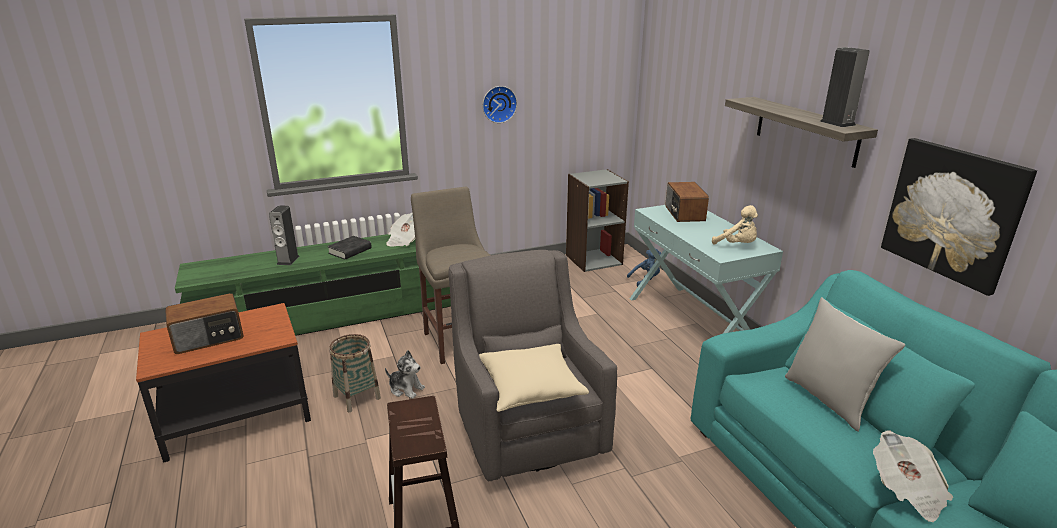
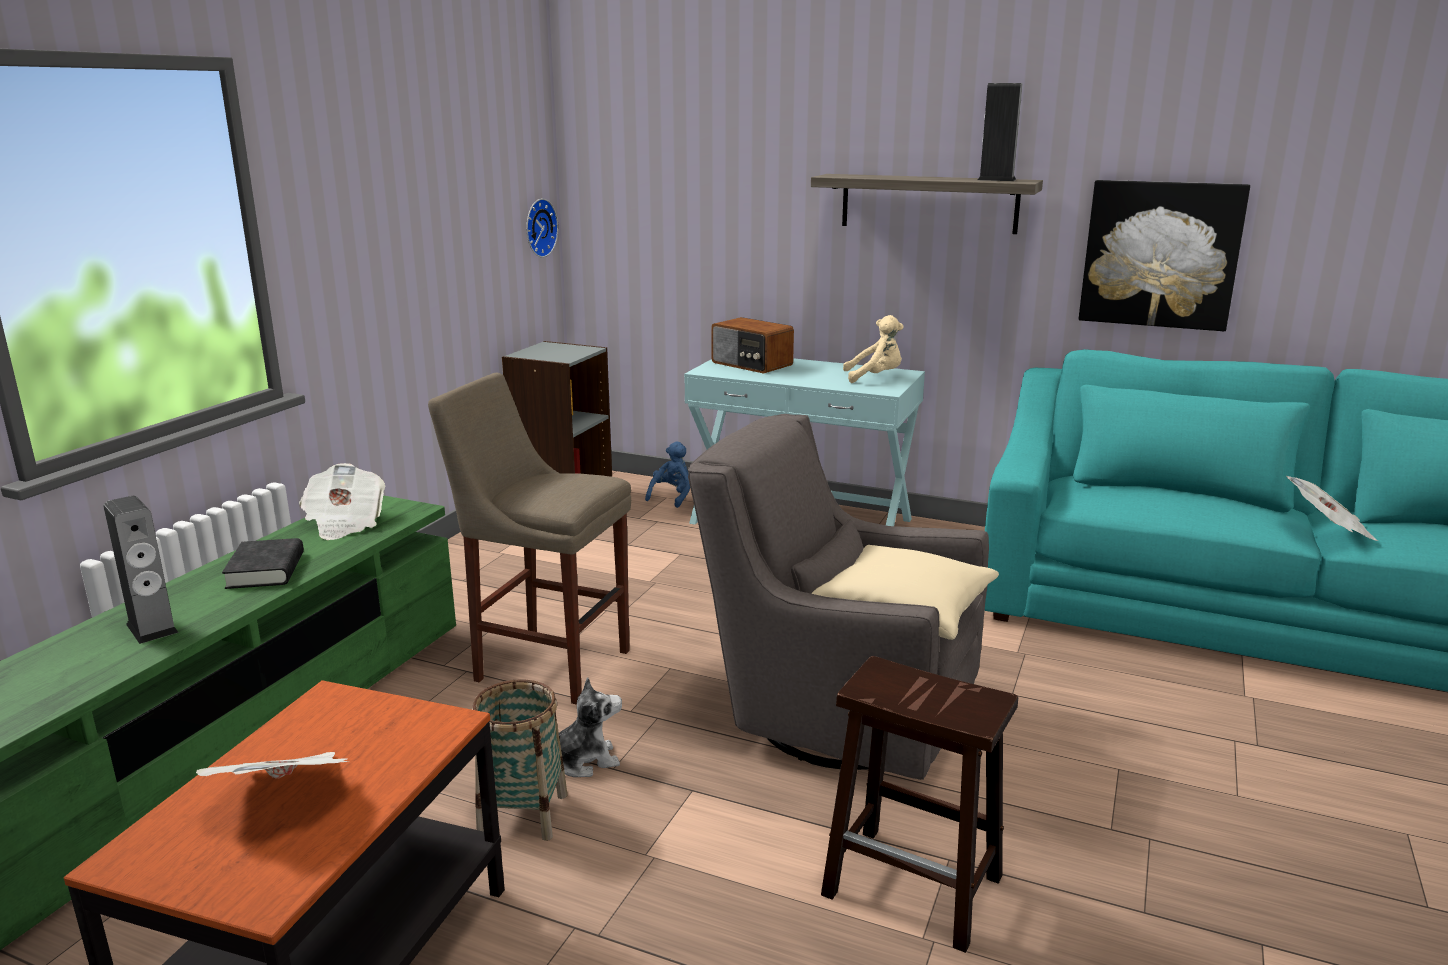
camera: 45 degrees left, 5 degrees down
radio [165,293,243,354] -> newspaper [196,752,349,779]
wall clock [482,86,517,123] -> wall clock moved to [526,199,558,258]
grey pillow [785,297,905,432] -> none

